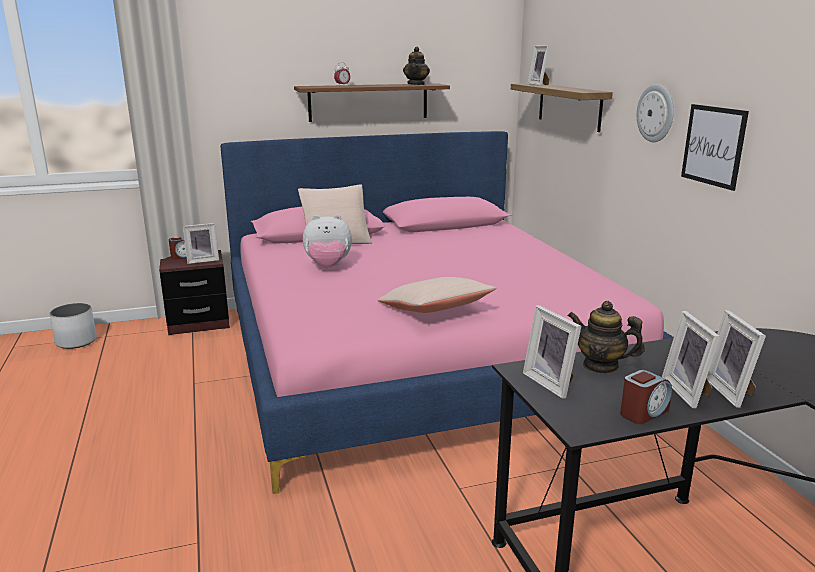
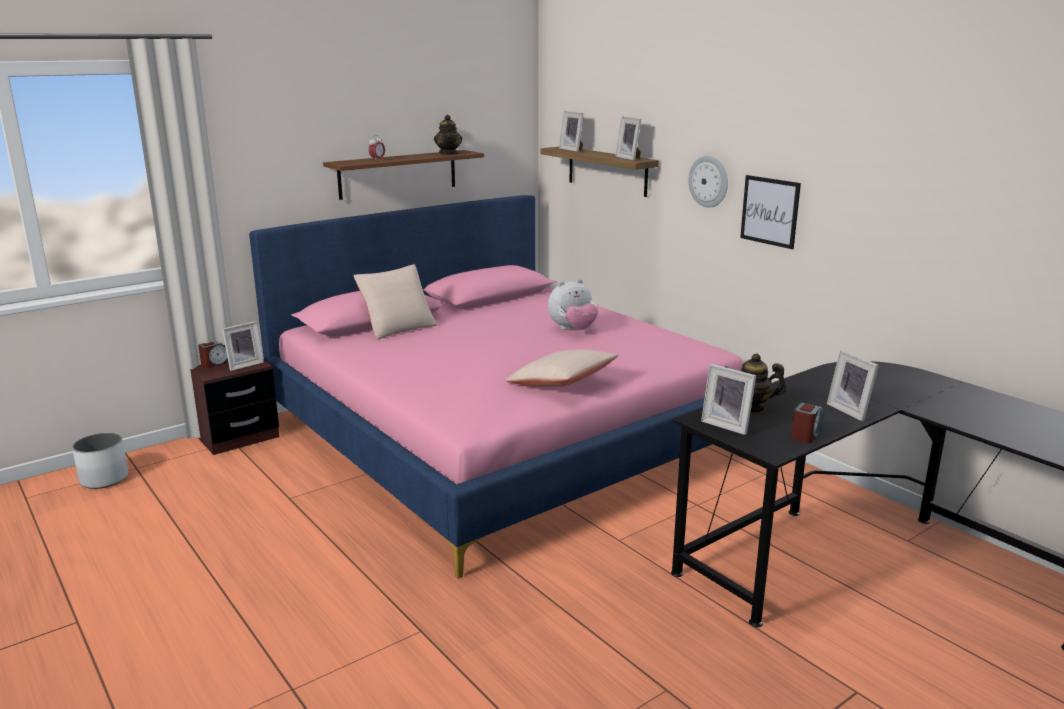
camera: 20 degrees left, 0 degrees up
plush toy [303,214,352,268] -> plush toy moved to [548,279,598,330]
picture frame [662,311,720,409] -> picture frame moved to [615,116,641,161]

